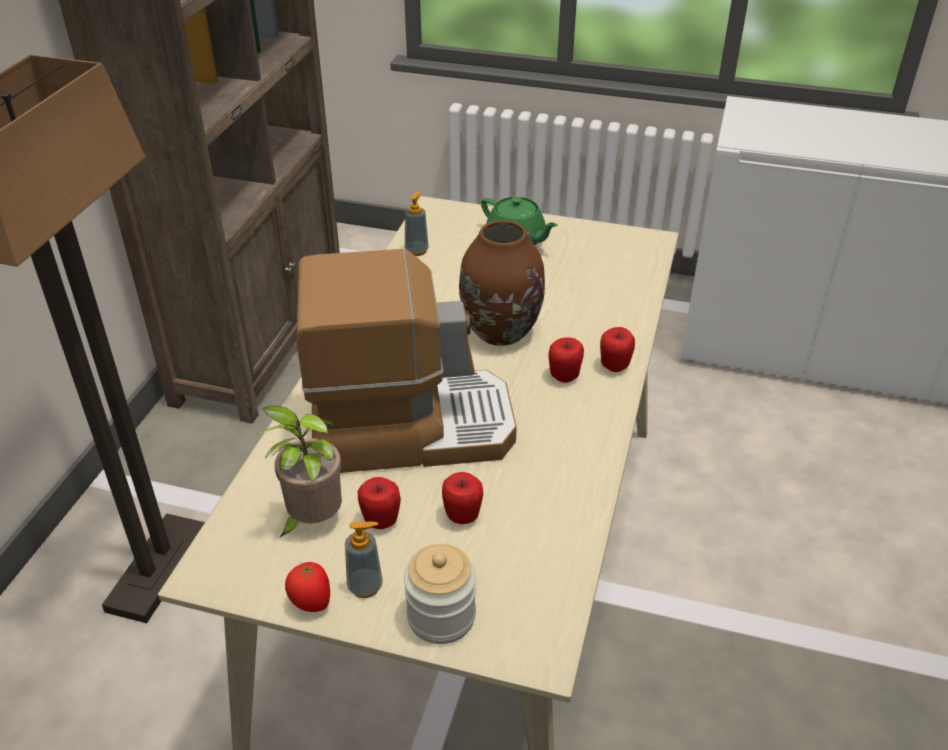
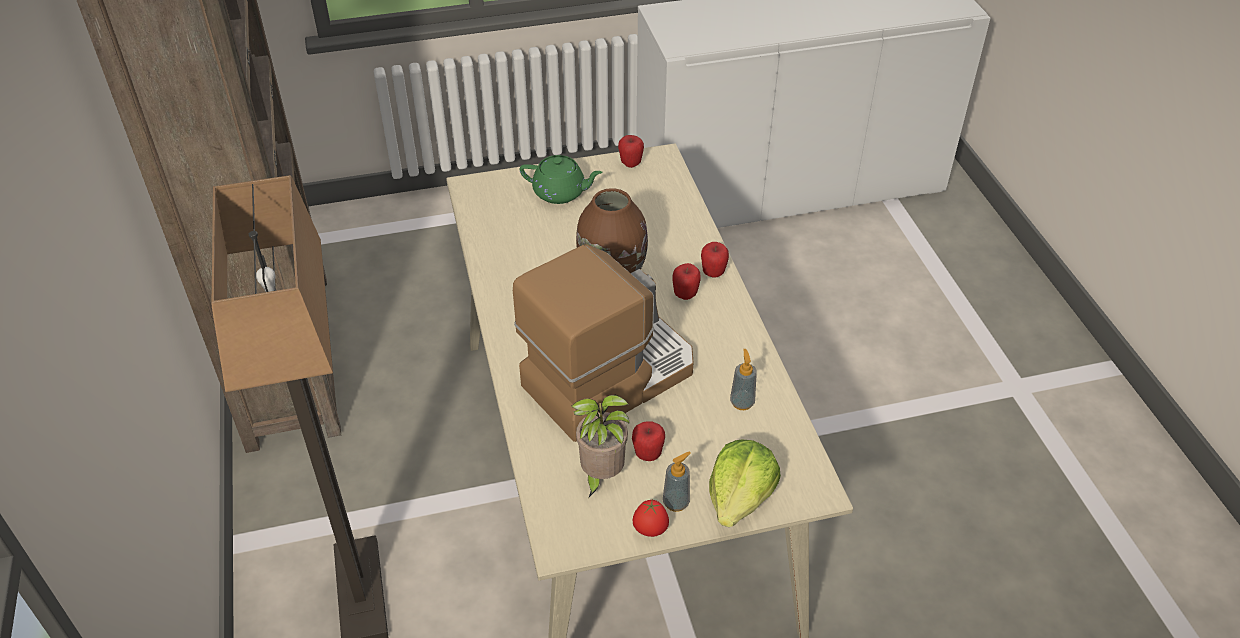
camera: 30 degrees left, 5 degrees up
jar [404,544,476,644] -> lettuce [709,440,781,527]
soap dispenser [405,191,429,256] -> soap dispenser moved to [730,349,757,410]
apple [442,472,483,524] -> apple moved to [618,135,644,168]

